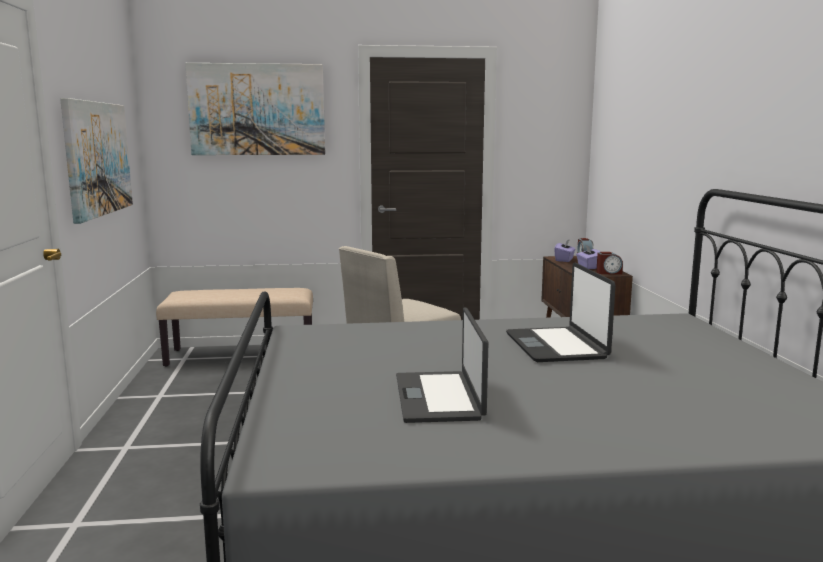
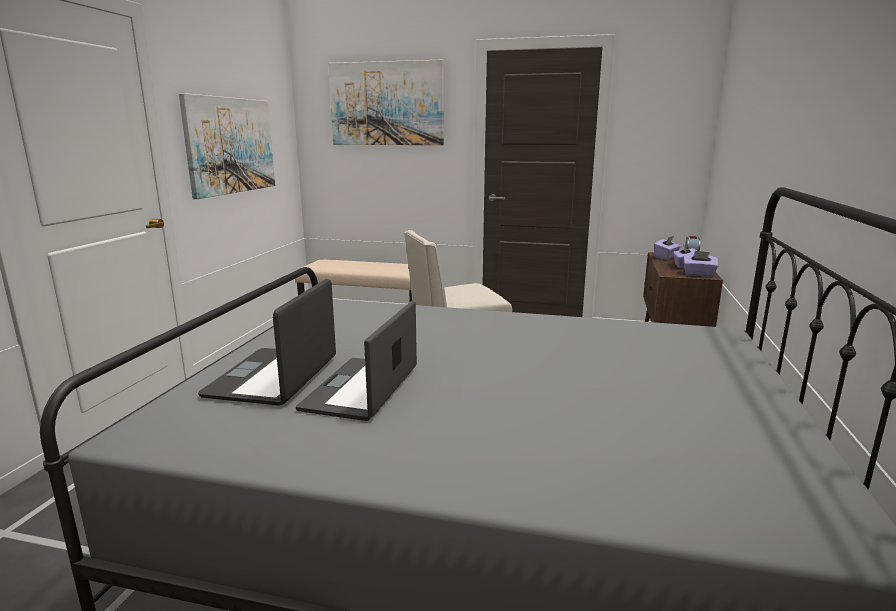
camera: 20 degrees right, 5 degrees up
laptop [506,262,616,362] -> laptop moved to [198,279,336,406]
alarm clock [596,252,623,274] -> purple tissue box [683,251,718,277]

